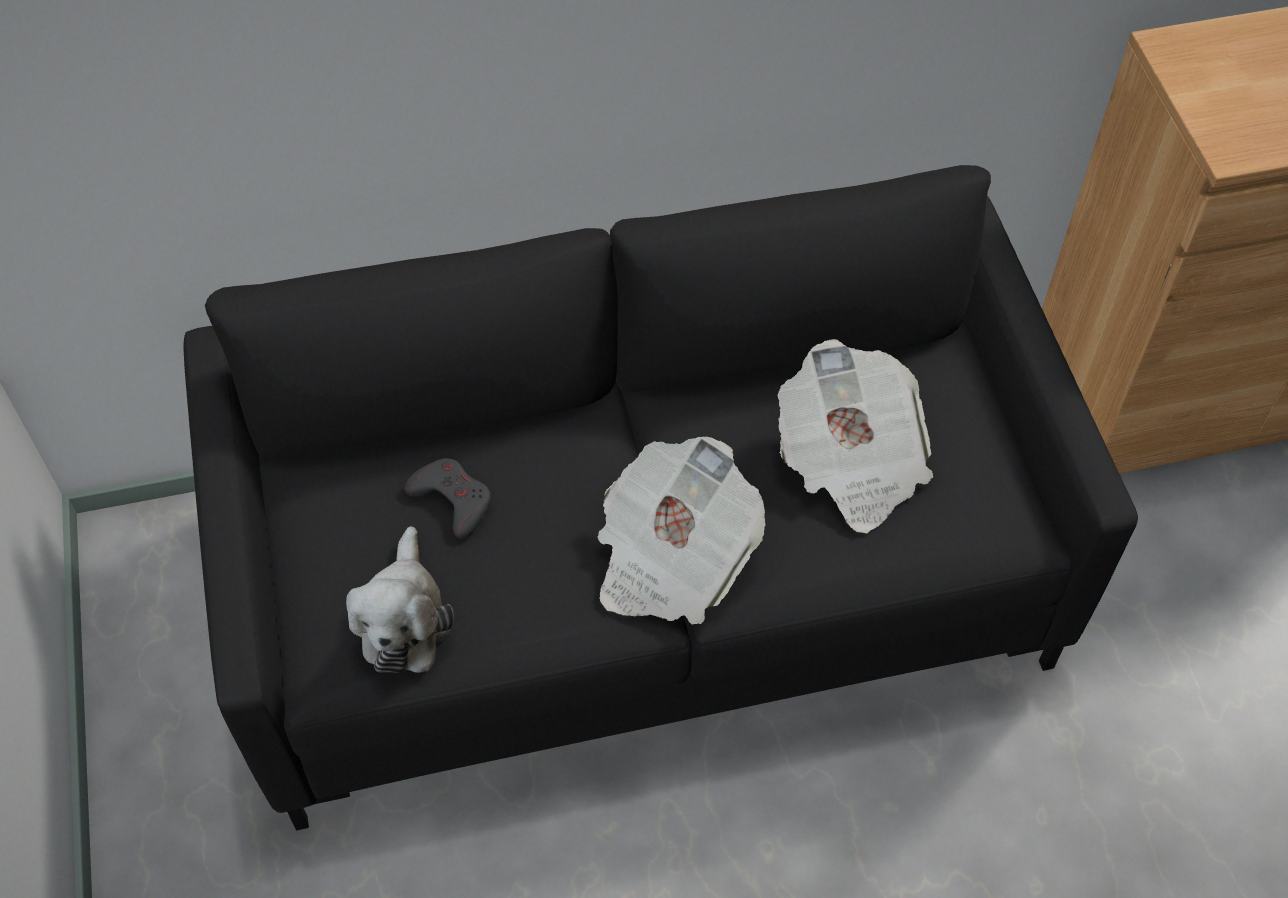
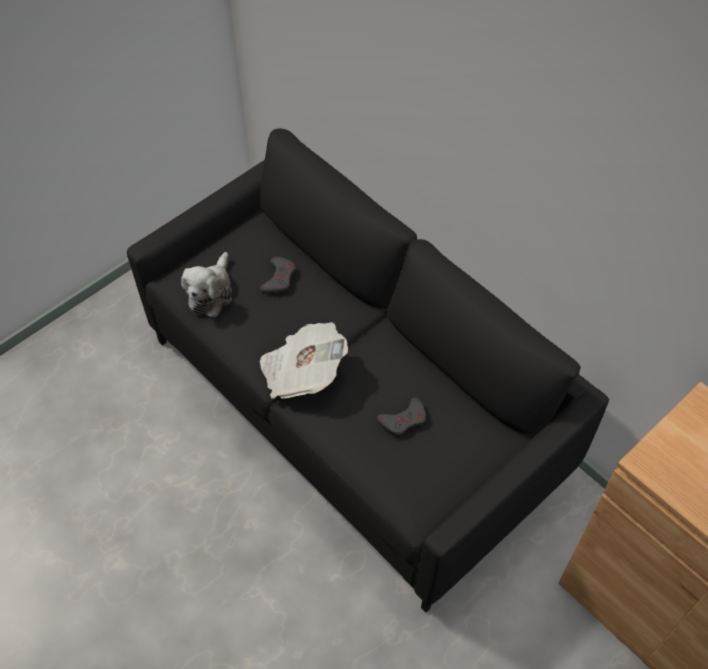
camera: 60 degrees right, 0 degrees up
plush toy [346,526,454,673] -> plush toy turned 45 degrees counterclockwise [181,252,232,317]
newspaper [778,339,933,533] -> grey game controller [377,397,426,437]

